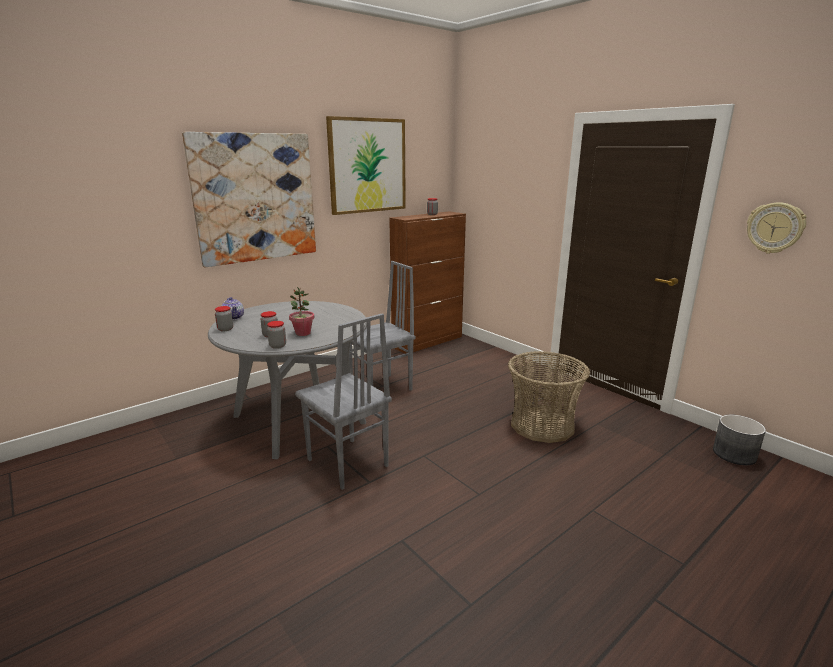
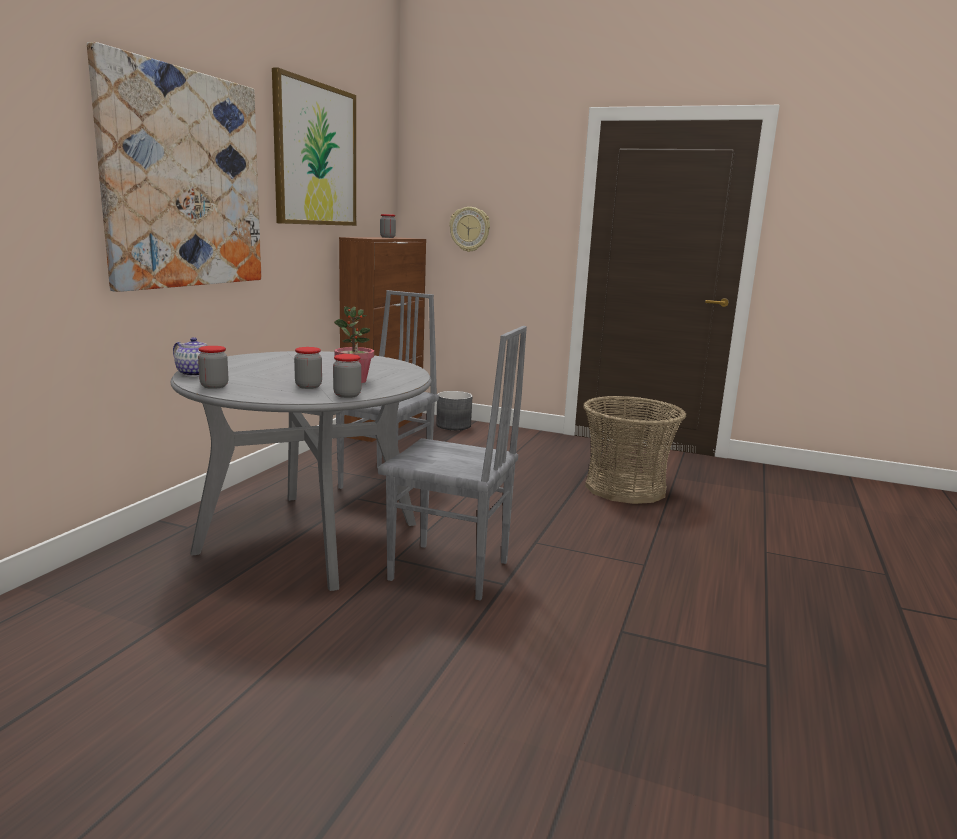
camera: 30 degrees left, 5 degrees down
grey planter [713,415,766,465] -> grey planter moved to [436,391,472,430]
wall clock [747,202,806,254] -> wall clock moved to [449,207,490,252]

